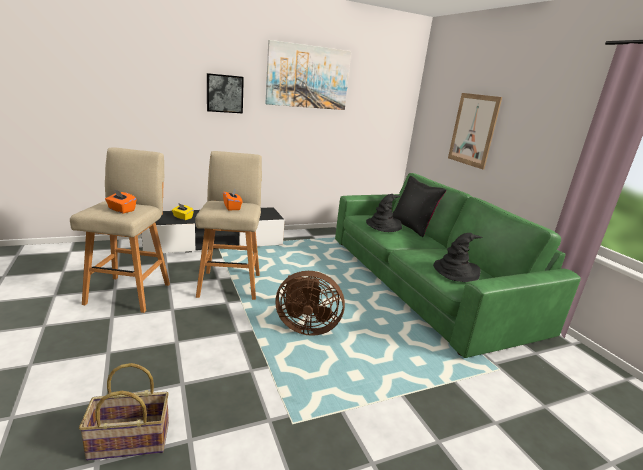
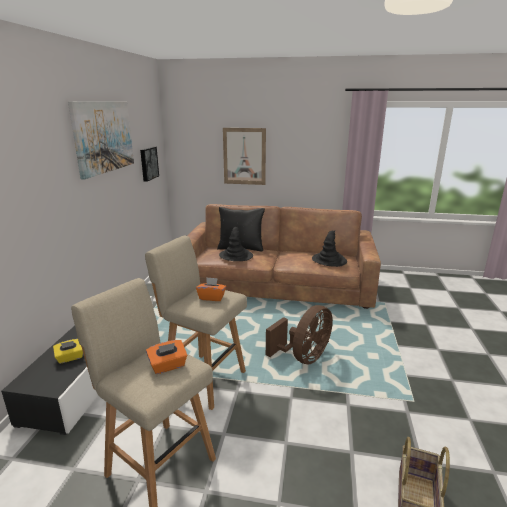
camera: 55 degrees left, 0 degrees up
picture [207,73,244,113] -> picture moved to [140,147,159,182]
green sofa [335,173,581,358] -> brown sofa [187,204,381,309]

